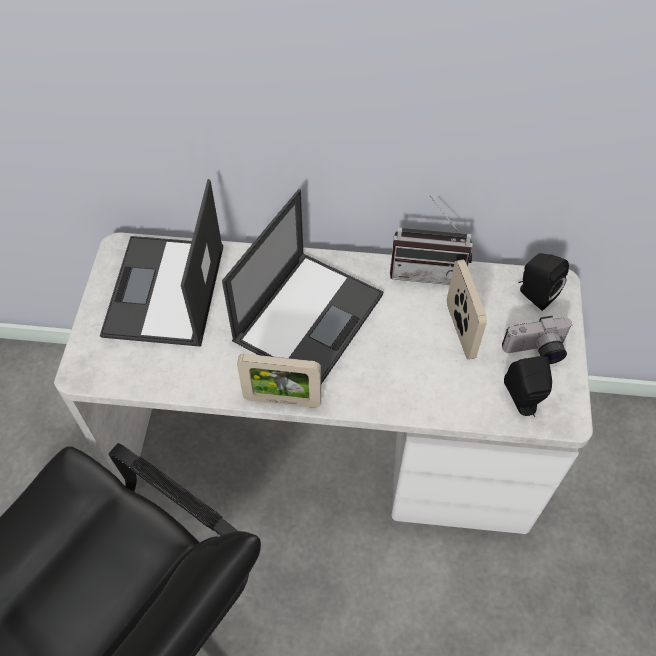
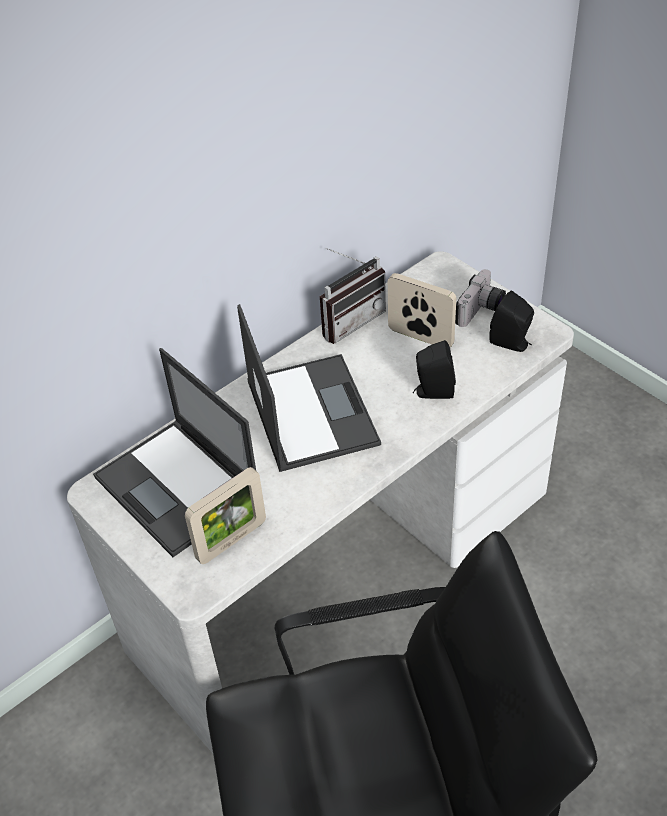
camera: 45 degrees left, 10 degrees down
picture frame [237,354,321,408] -> picture frame moved to [185,467,266,564]
black speaker [518,253,569,311] -> black speaker moved to [413,340,456,399]

